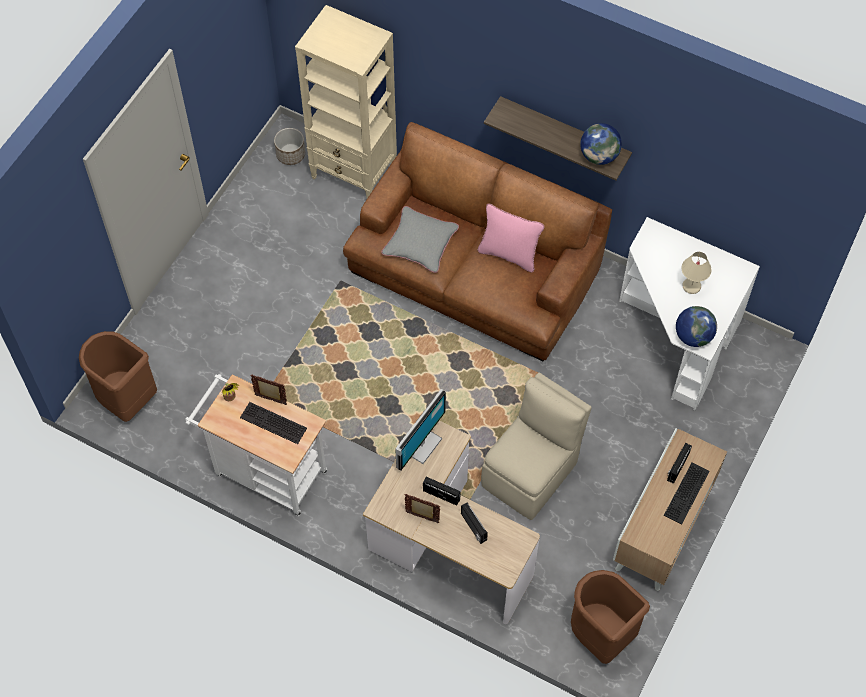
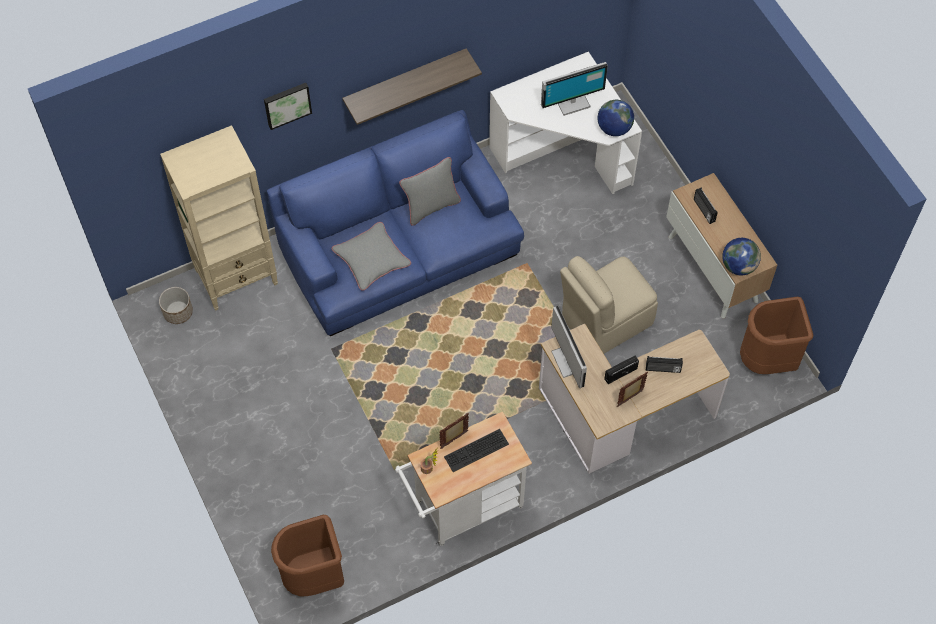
camera: 55 degrees left, 0 degrees up
brown sofa [343,122,612,361] -> blue sofa [267,110,524,336]
pink pillow [477,204,544,273] -> grey pillow [399,157,461,226]
beige chair [481,372,592,520] -> beige chair turned 105 degrees counterclockwise [560,256,658,354]
globe [580,123,622,165] -> globe moved to [722,238,761,275]
keyboard [664,463,710,524] -> none
beige table lamp [682,252,712,294] -> monitor [541,62,608,116]
none -> picture [264,83,312,130]

